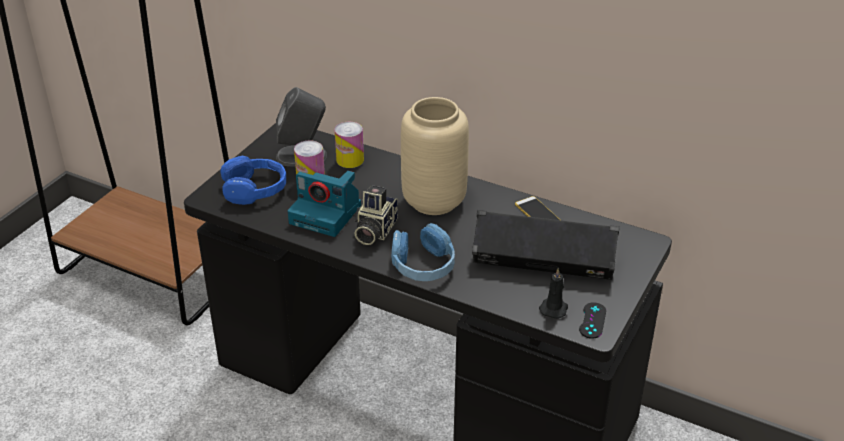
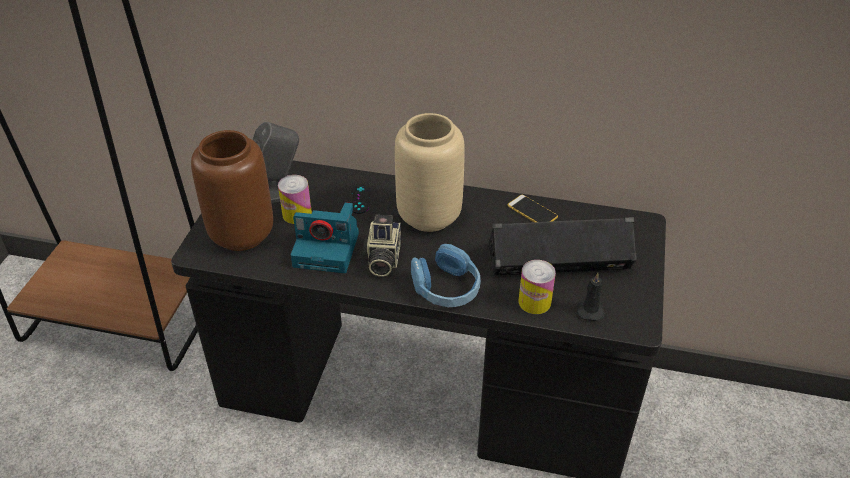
camera: 15 degrees left, 5 degrees up
blue headphones [220,156,286,205] -> brown vase [191,130,273,251]
can [334,122,364,168] -> can moved to [518,260,556,314]
black game controller [579,302,606,339] -> black game controller moved to [351,184,370,214]

